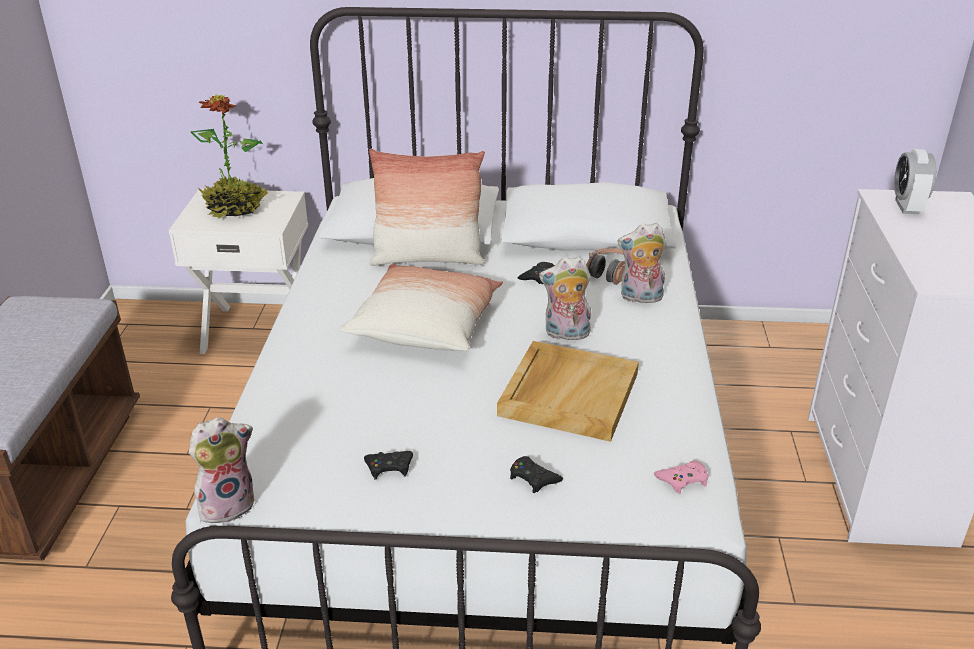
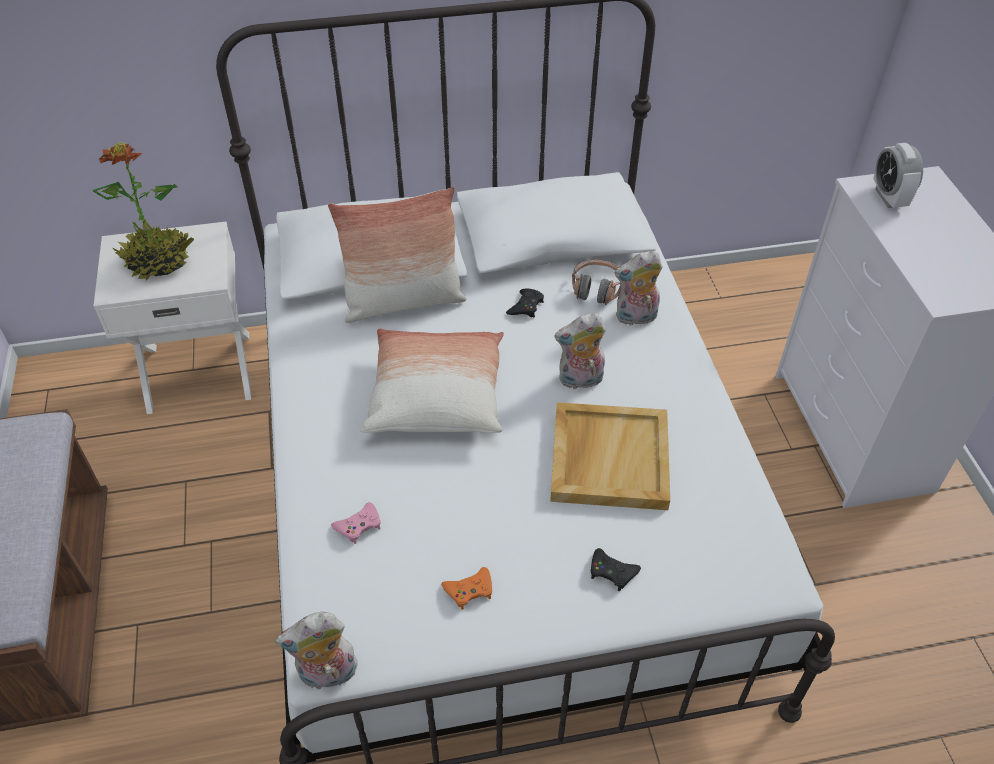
camera: 15 degrees left, 15 degrees up
plush toy [189,417,255,523] -> plush toy turned 150 degrees counterclockwise [275,612,358,690]
black game controller [364,451,413,479] -> orange game controller [441,567,492,610]
pink game controller [654,460,709,494] -> pink game controller moved to [331,502,381,544]

